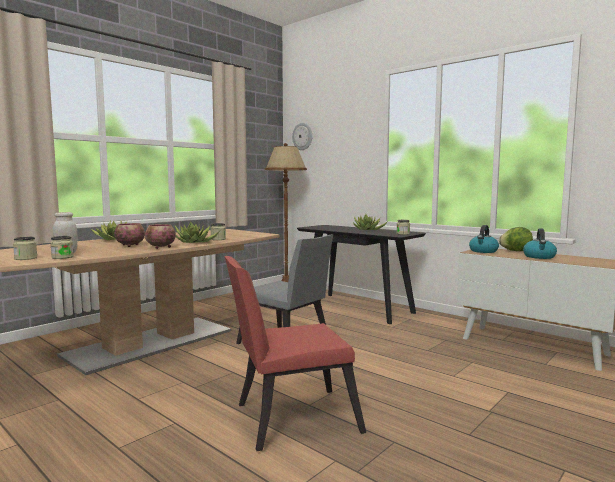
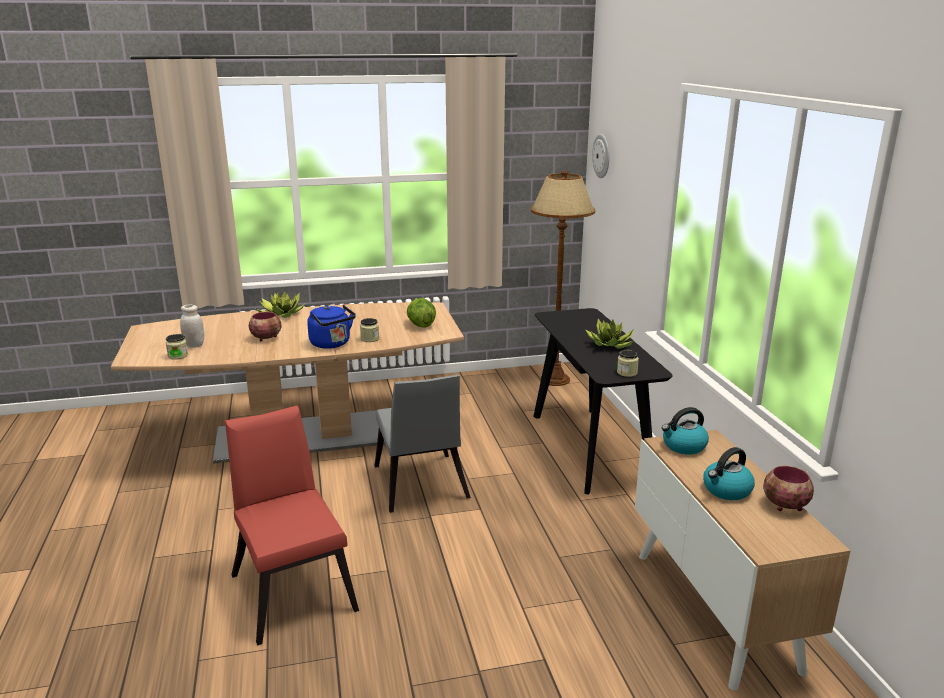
camera: 35 degrees right, 15 degrees up
jar [13,237,37,260] -> none
bowl [145,224,176,249] -> bowl moved to [763,465,814,511]
potted plant [175,222,220,243] -> blue kettle [307,305,356,349]
red chair [225,256,366,451] -> red chair turned 45 degrees clockwise [225,405,359,645]
lettuce [499,227,533,251] -> lettuce moved to [407,298,436,328]

